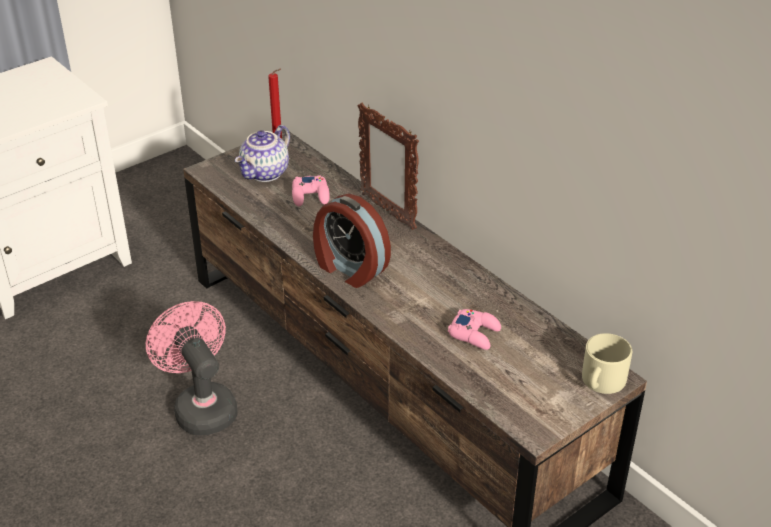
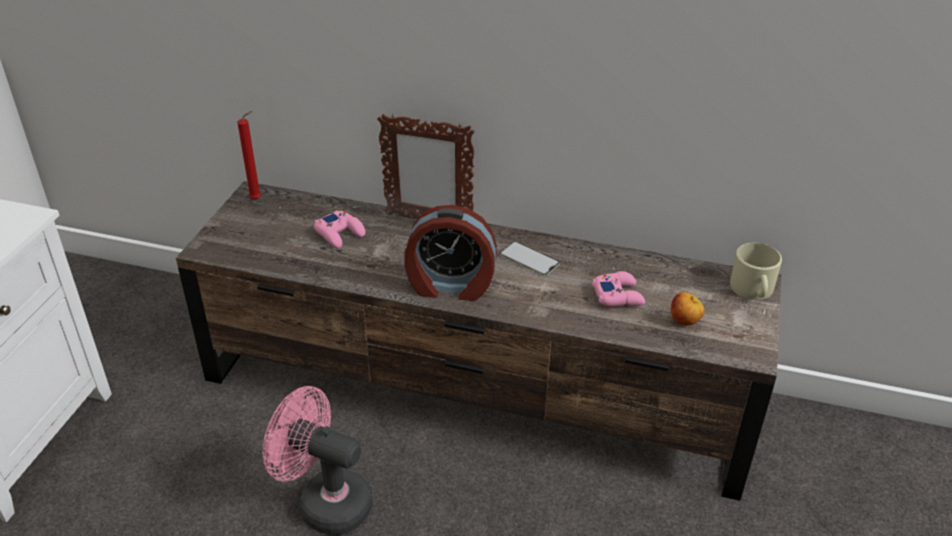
camera: 35 degrees left, 0 degrees up
teapot [235,125,290,182] -> none
none -> phone [499,241,560,276]
none -> apple [671,292,704,325]

